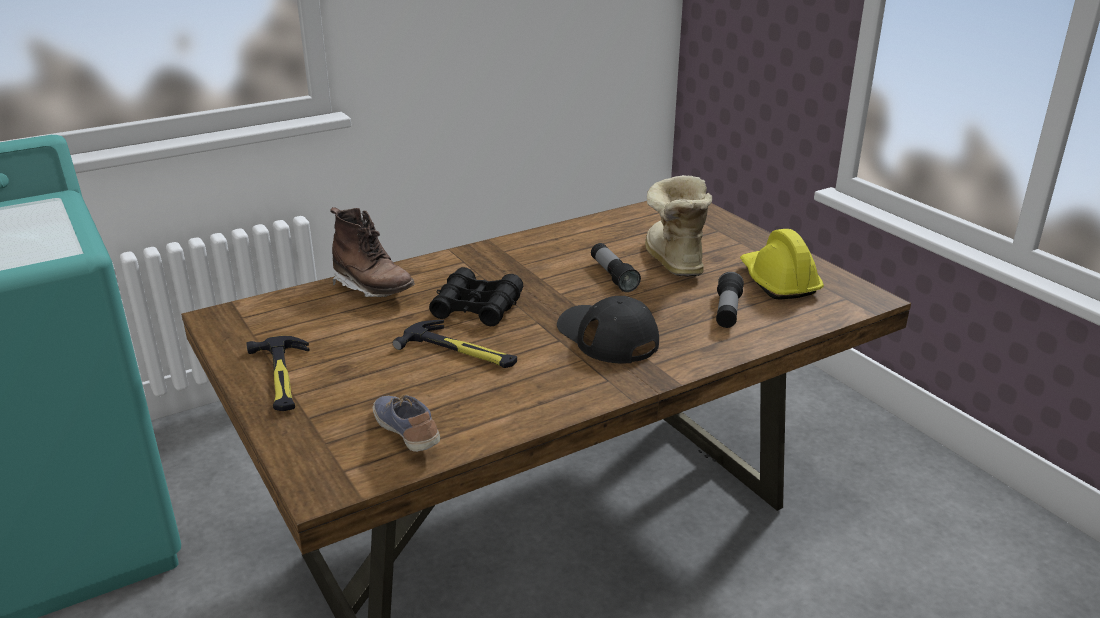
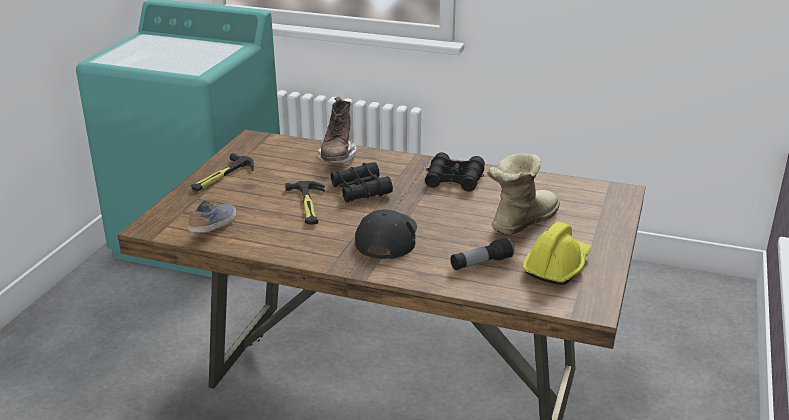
camera: 50 degrees right, 0 degrees up
flashlight [591,243,641,292] -> none
none -> black binoculars [425,152,485,192]

